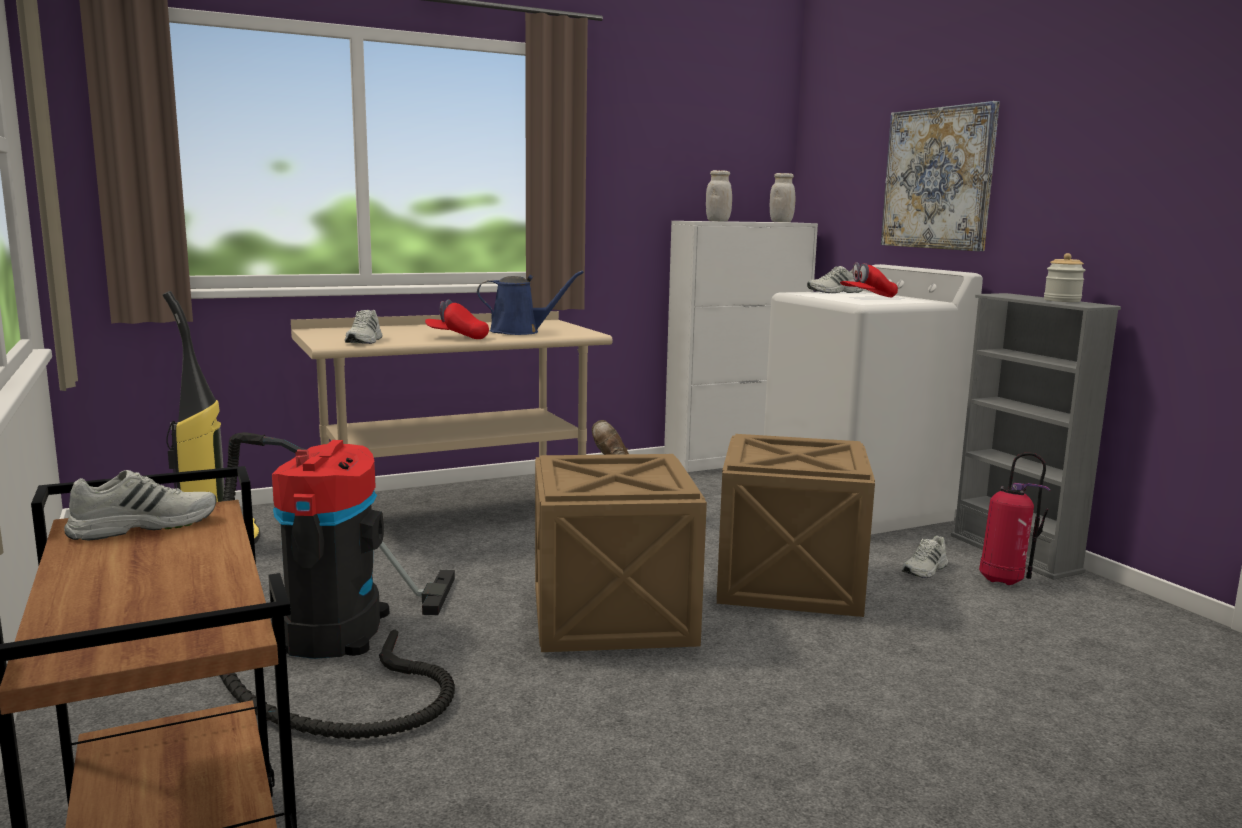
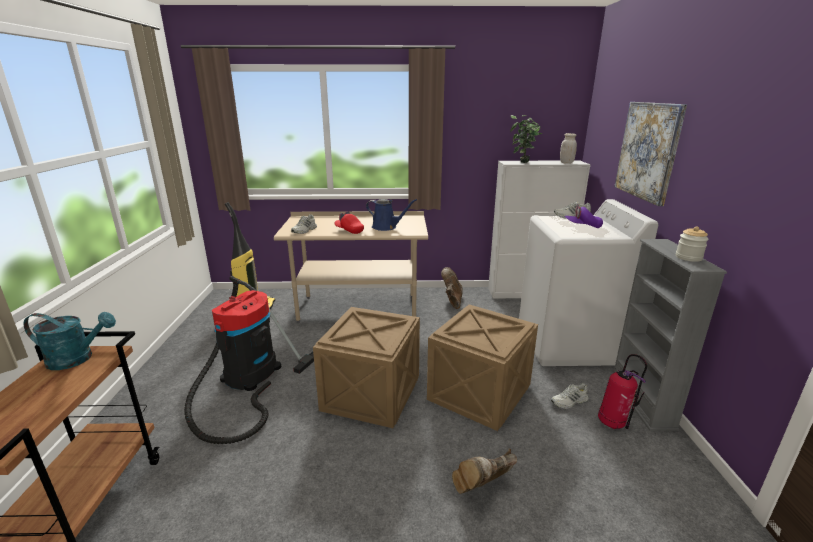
camera: 25 degrees right, 10 degrees up
white shoe [64,470,217,540] -> turquoise watering can [23,312,116,370]
white jar [706,170,732,221] -> potted plant [510,115,543,163]
red cap [840,262,898,297] -> purple cap [565,204,603,228]
none -> brown boot [452,449,517,494]

